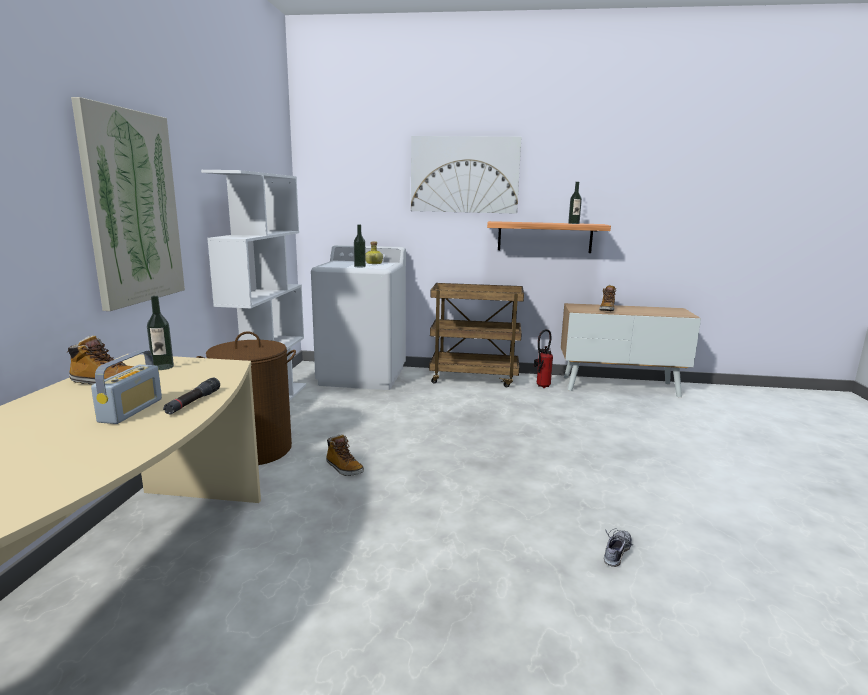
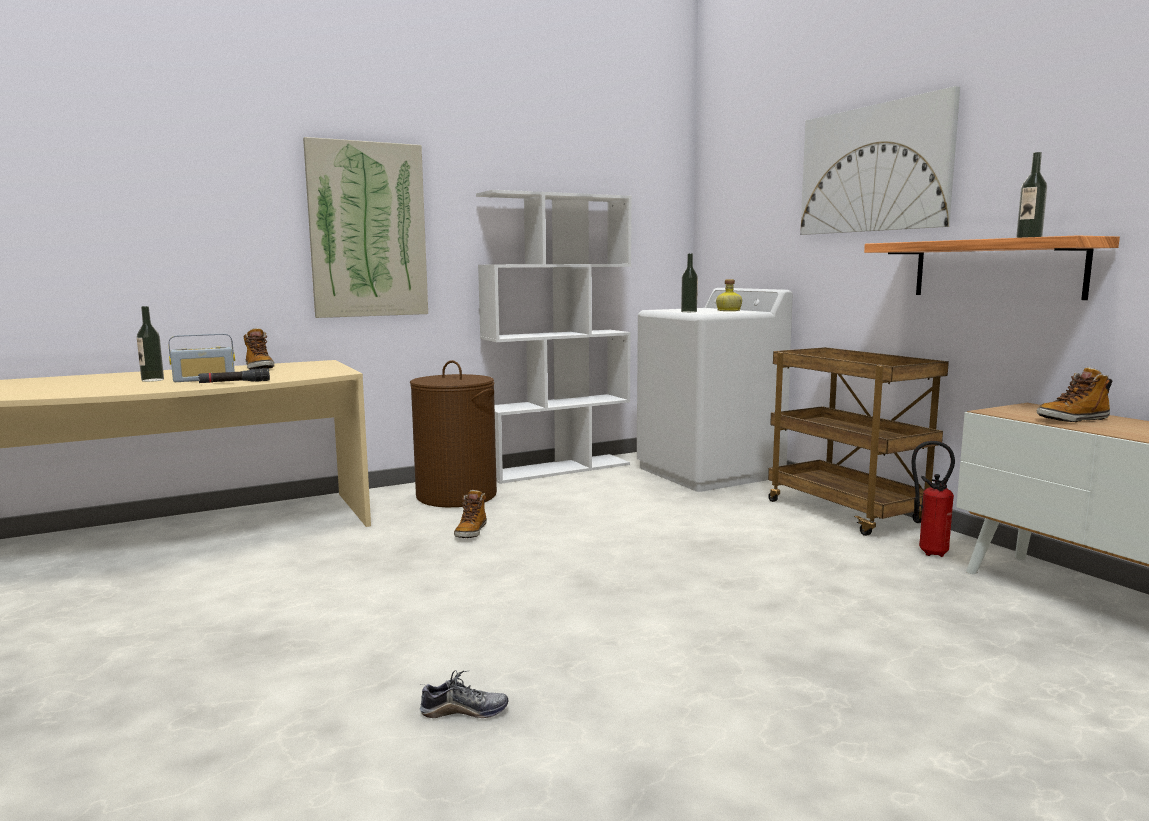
camera: 55 degrees right, 5 degrees down
bottle [147,296,174,370] -> bottle moved to [137,306,164,382]

